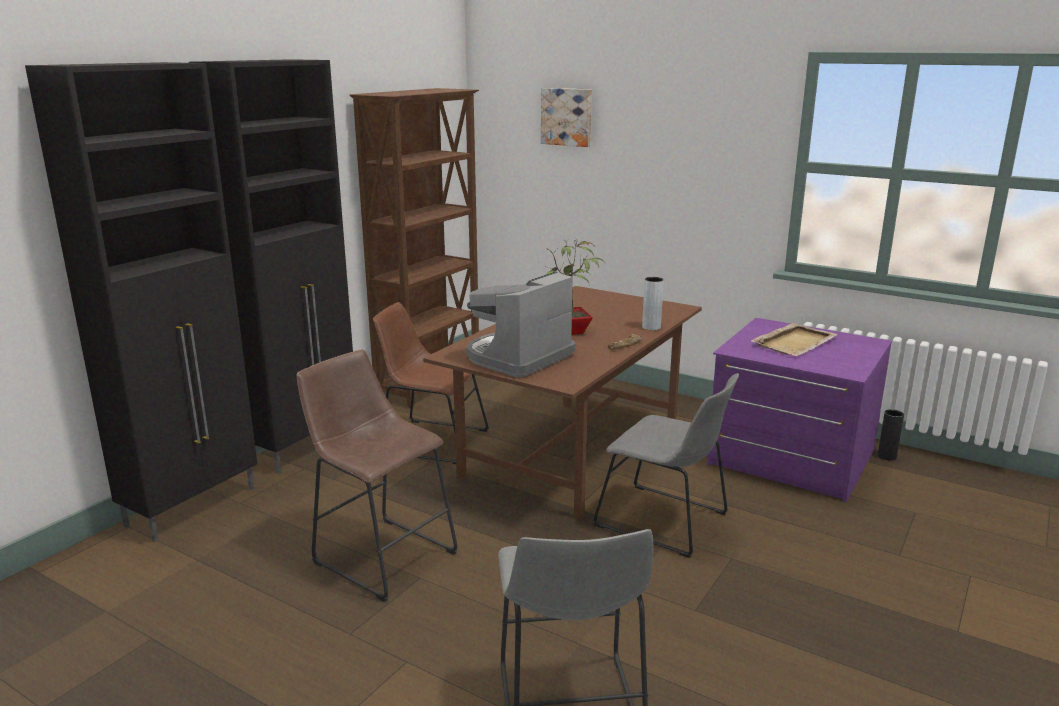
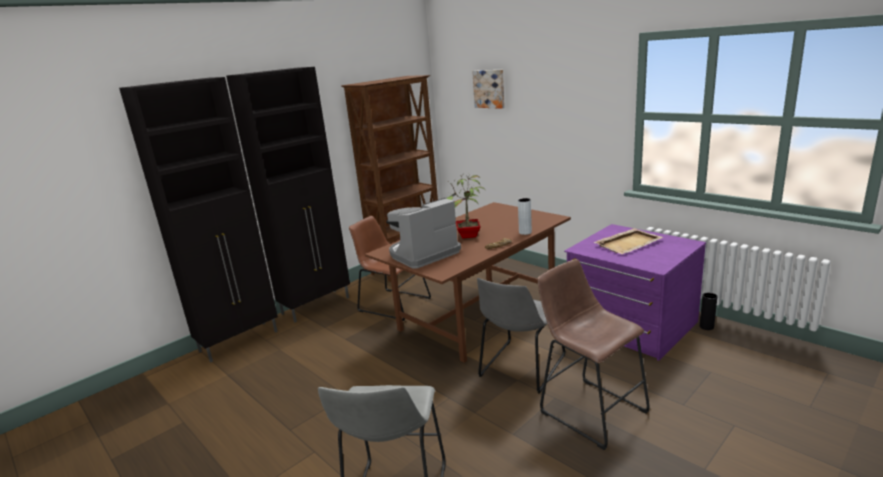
camera: 15 degrees right, 0 degrees up
brown stool [297,349,457,602] -> brown stool moved to [537,259,650,450]
grey chair [593,373,739,558] -> grey chair turned 75 degrees clockwise [477,278,566,394]

